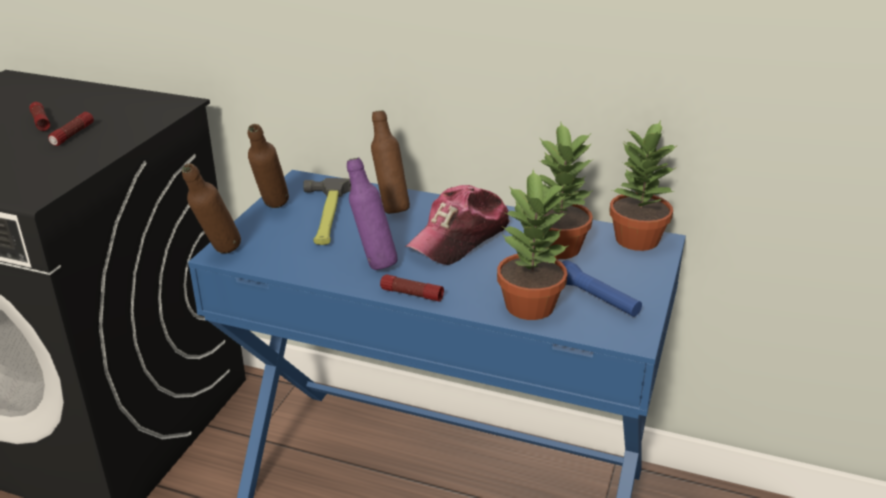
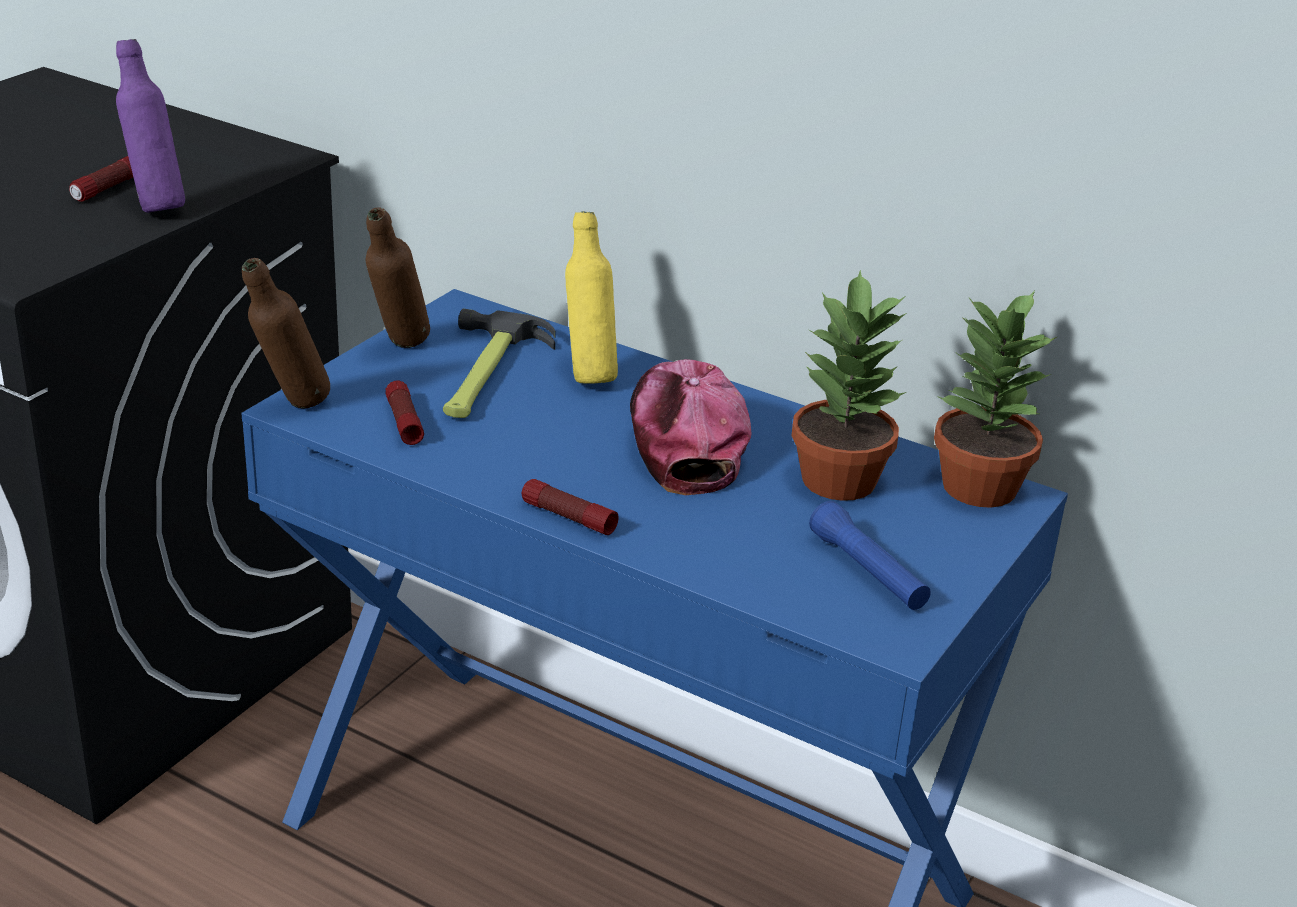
camera: 10 degrees right, 0 degrees up
flashlight [29,102,50,131] -> flashlight moved to [385,381,424,445]
purple bottle [347,157,398,270] -> purple bottle moved to [116,39,185,213]
brown bottle [371,110,410,214] -> yellow bottle [565,211,618,384]
cap [405,185,510,265] -> cap turned 120 degrees clockwise [630,359,752,495]
potted plant [497,170,569,320] -> none

